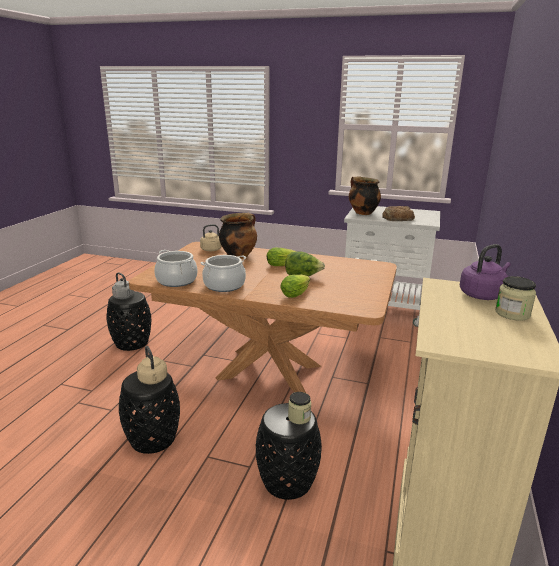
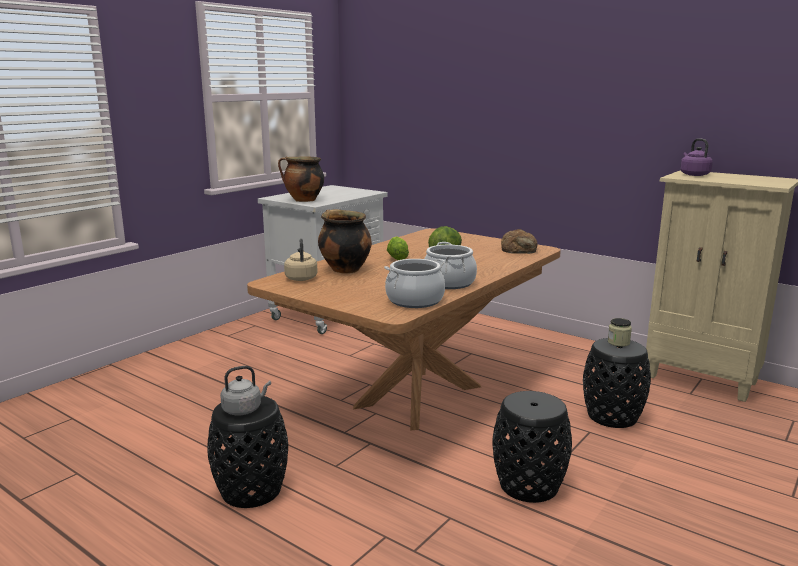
camera: 70 degrees left, 5 degrees down
beige kettle [137,346,167,384] -> none
lettuce [280,275,310,298] -> none
bread [382,206,415,221] -> bread moved to [501,229,538,254]
jar [495,276,536,321] -> none

